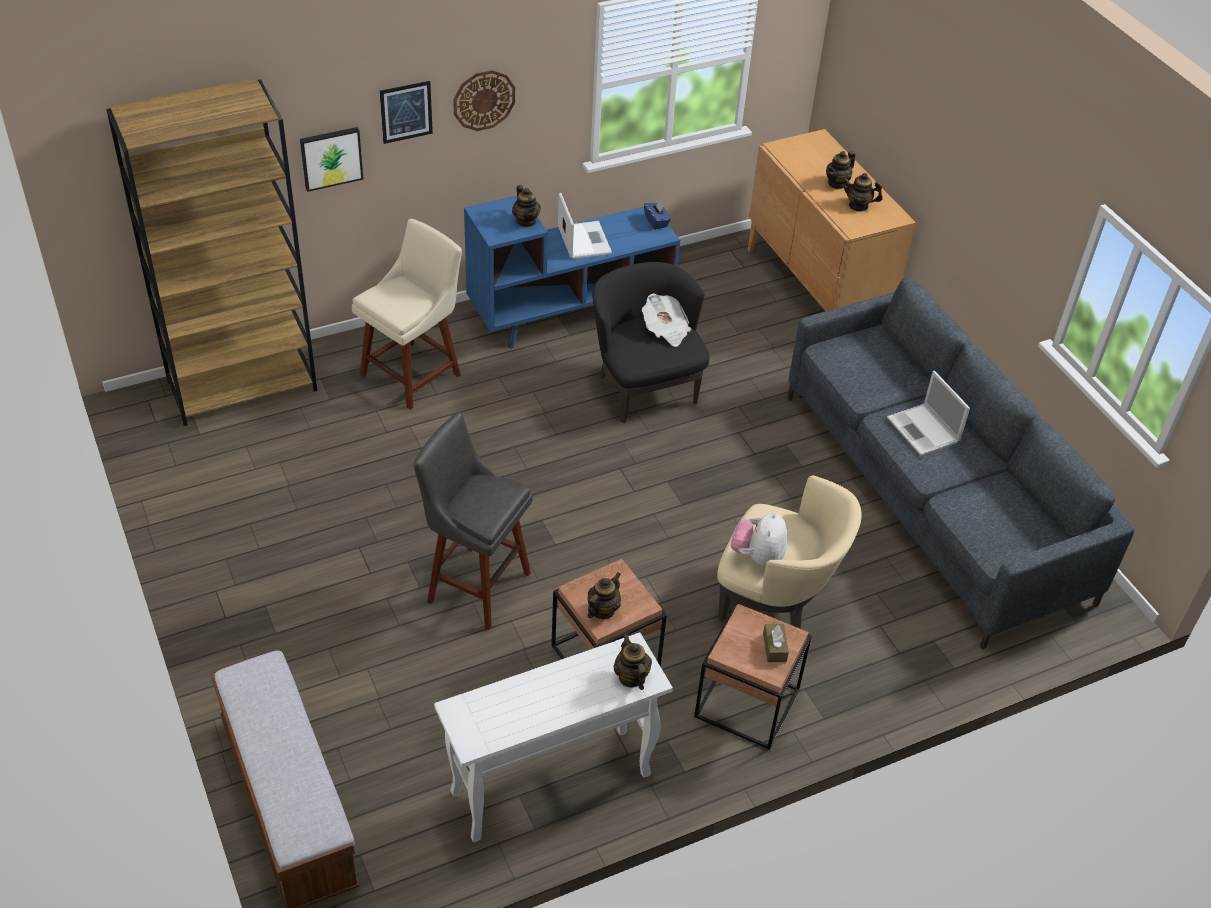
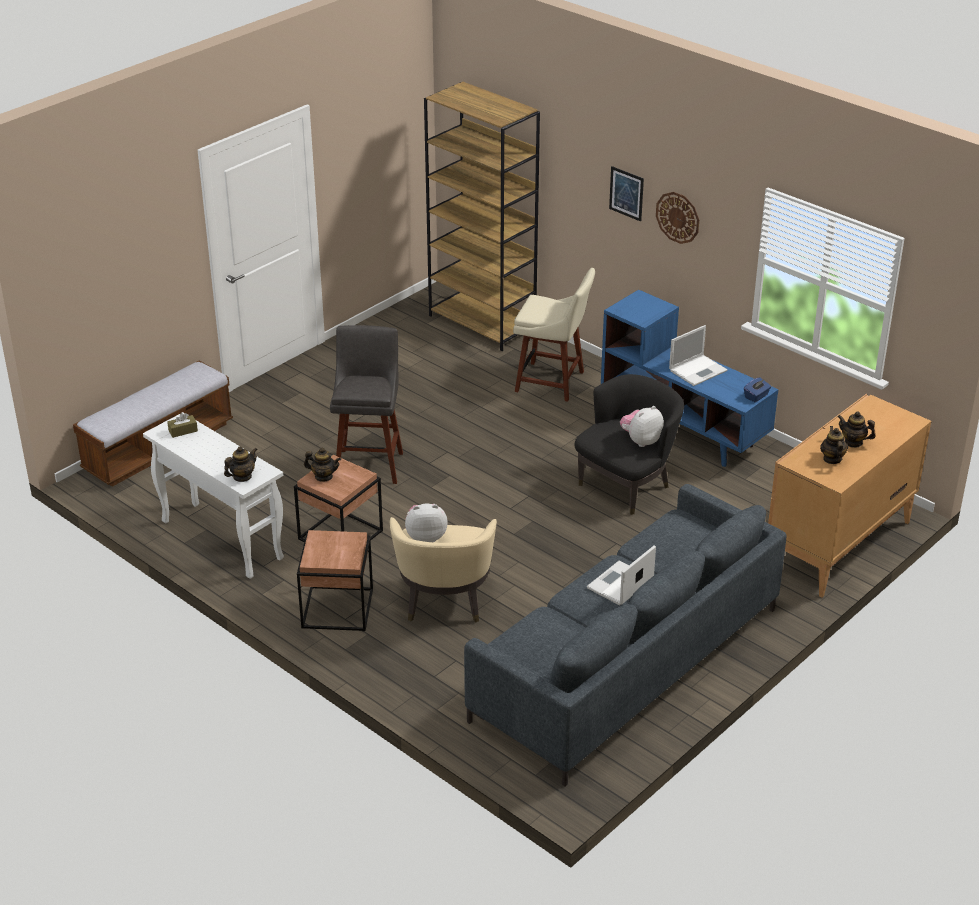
camera: 70 degrees right, 10 degrees down
picture [300,127,363,192] -> none
teapot [512,185,541,227] -> none
newspaper [642,293,691,347] -> plush toy [620,406,664,447]
brown tissue box [763,624,789,662] -> brown tissue box moved to [167,413,198,438]

